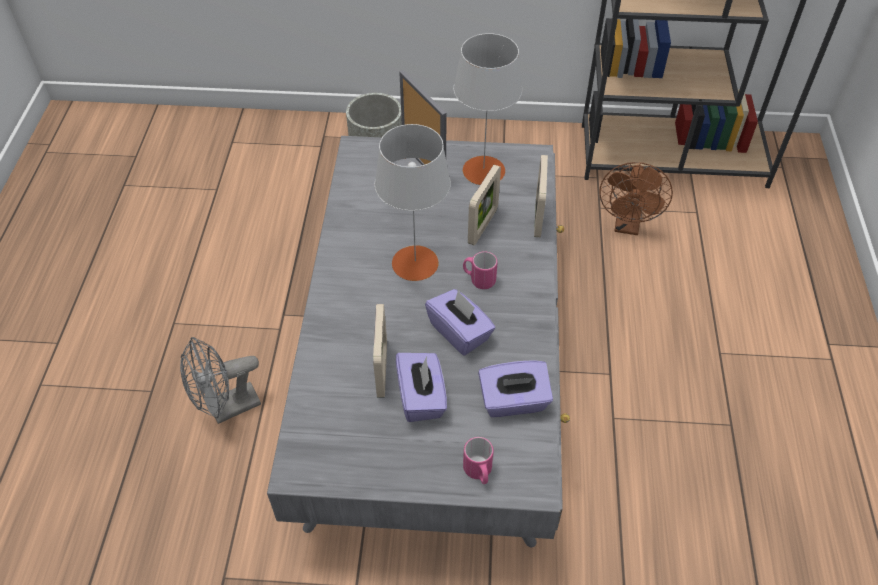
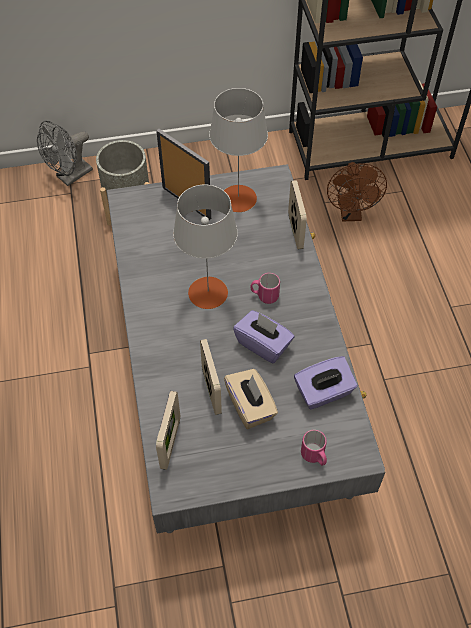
camera: 15 degrees left, 5 degrees up
grey fan [180,337,261,424] -> grey fan moved to [37,121,93,186]
purple tissue box [396,353,447,422] -> beige tissue box [224,369,278,429]
picture frame [468,165,501,245] -> picture frame moved to [156,391,180,470]

